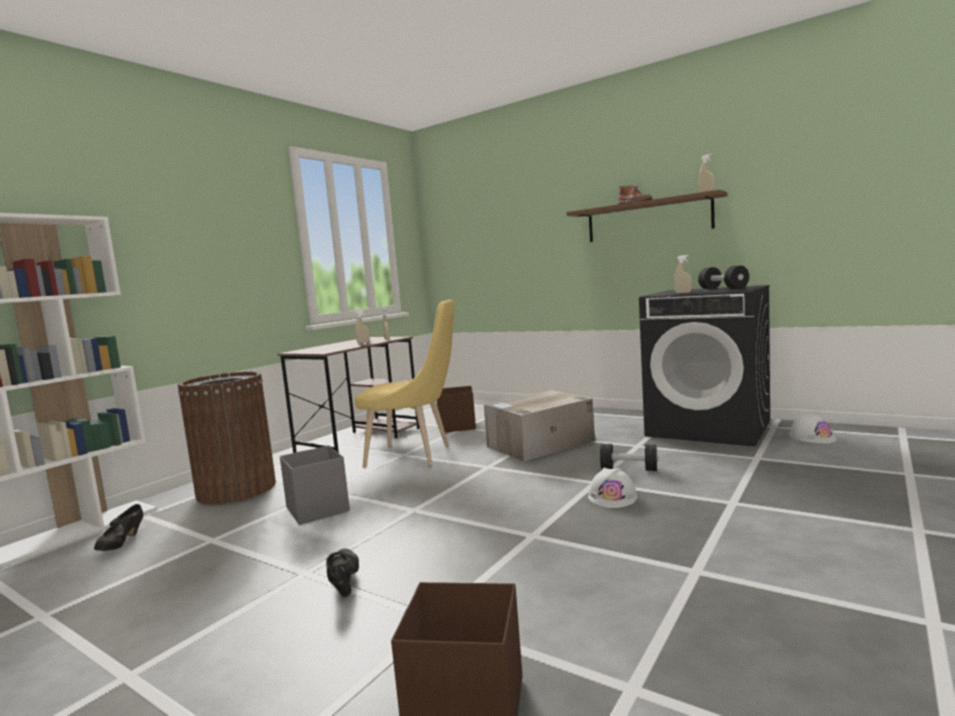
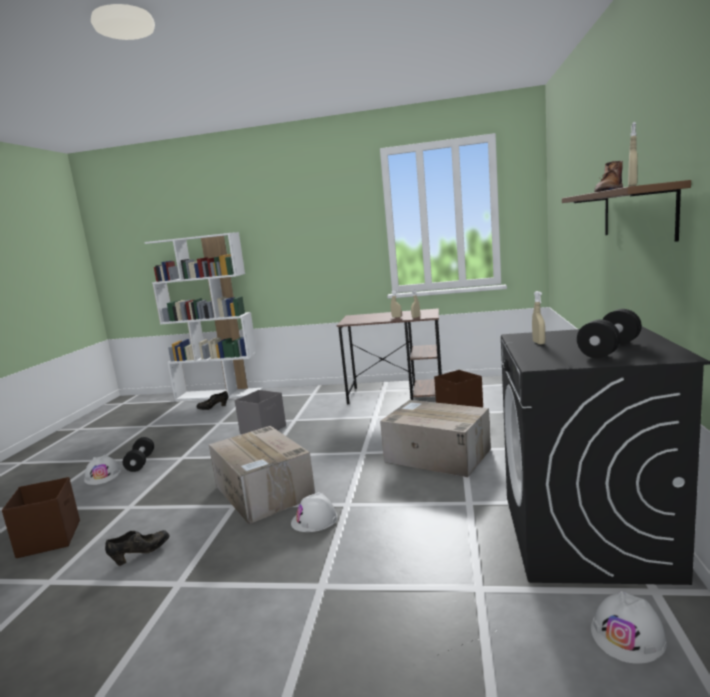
camera: 65 degrees right, 5 degrees up
brown trash can [178,371,276,504] -> none
black shoe [326,549,359,597] -> black shoe moved to [105,530,170,566]
yellow chair [355,300,455,468] -> none
black dumbbell [600,444,658,471] -> black dumbbell moved to [123,437,154,472]
none -> white hard hat [84,455,121,485]
none -> cardboard box [209,426,315,524]

